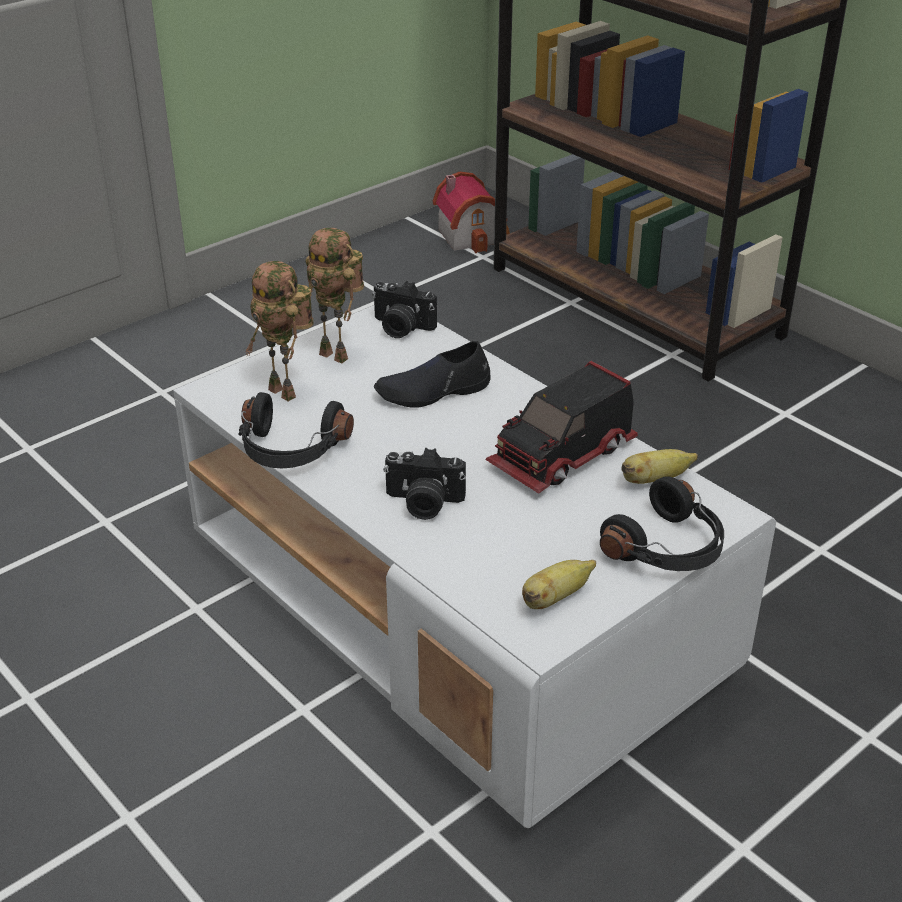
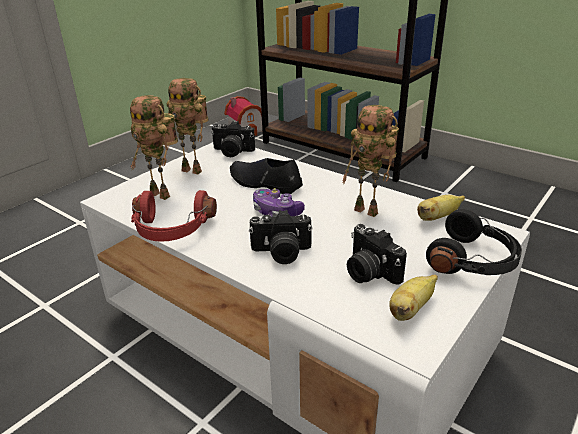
camera: 10 degrees left, 5 degrees down
black headphones [238,392,354,468] -> red headphones [131,190,217,242]
black shoe [374,341,491,408] -> black shoe turned 60 degrees clockwise [230,158,303,194]
toy truck [486,361,638,494] -> toy robot [342,105,399,217]
none -> game controller [253,188,305,217]
none -> camera [347,224,407,285]

